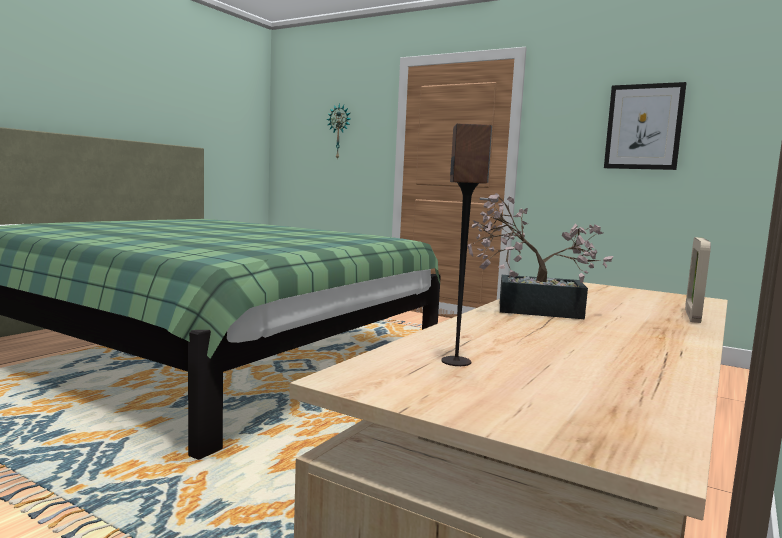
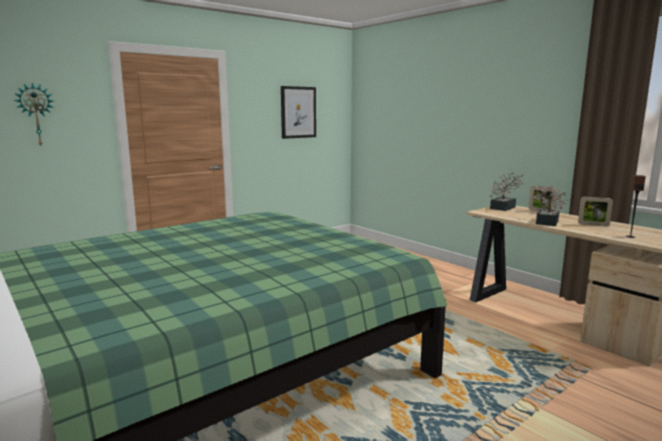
camera: 70 degrees left, 5 degrees up
none -> potted plant [490,172,523,211]
none -> picture frame [578,197,613,226]

